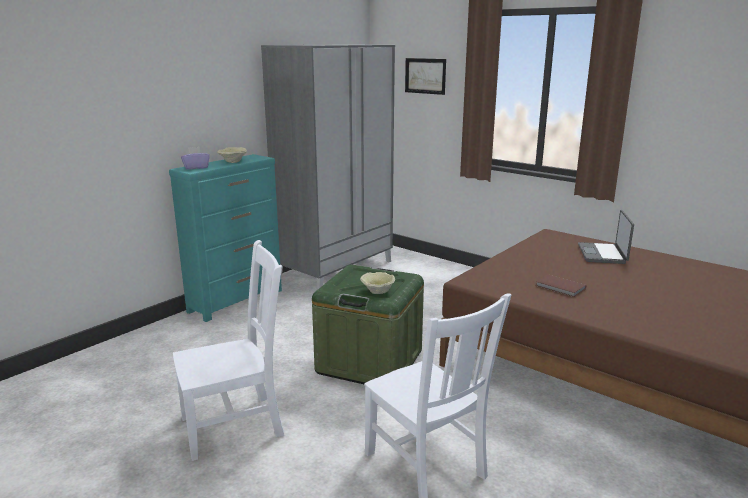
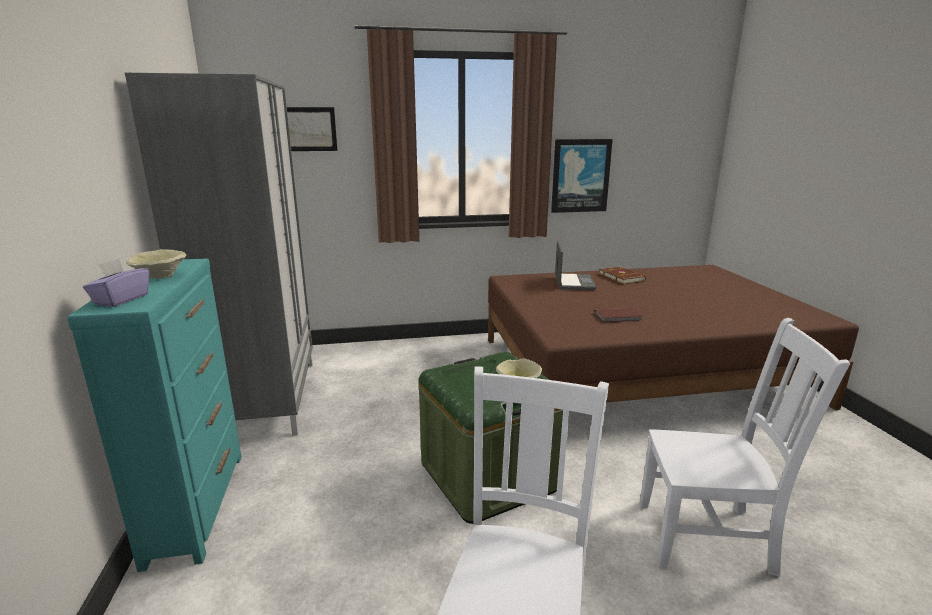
camera: 50 degrees left, 0 degrees up
laptop [578,210,634,264] -> laptop turned 135 degrees counterclockwise [555,242,597,290]
none -> picture [551,139,613,213]
none -> brown book [599,267,646,284]

